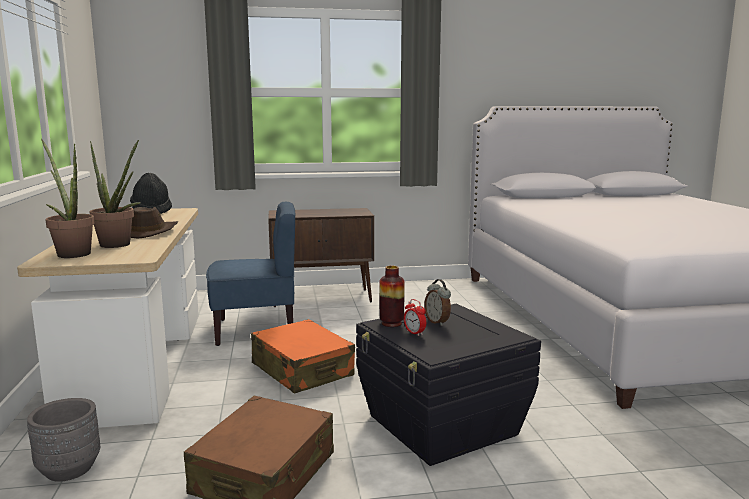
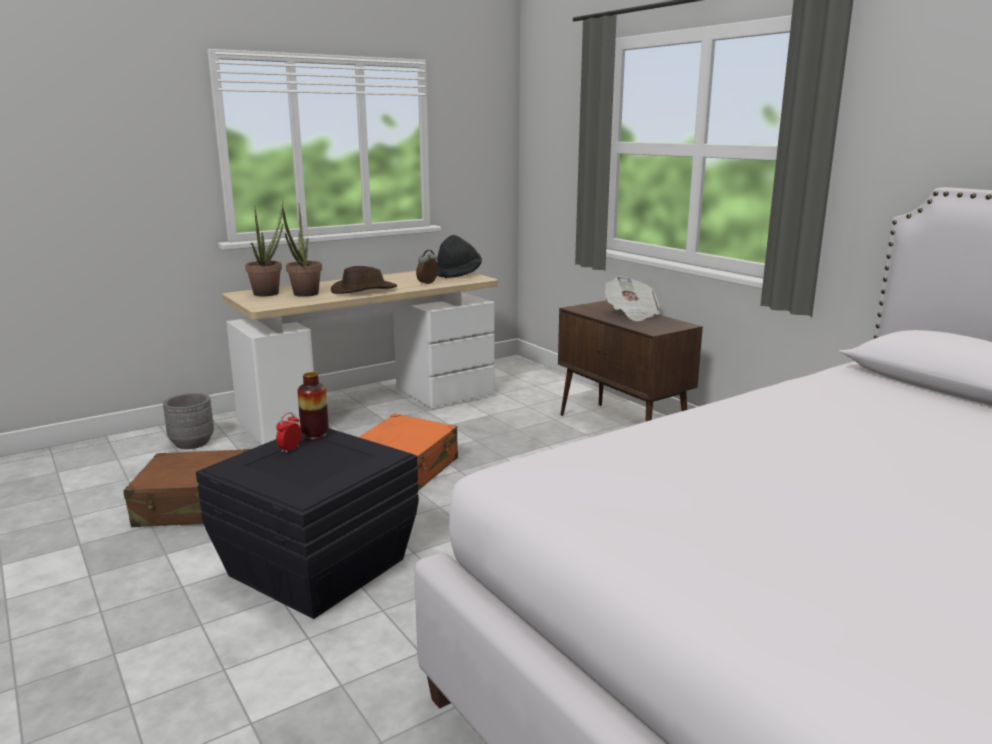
camera: 65 degrees right, 5 degrees up
blue chair [206,202,295,346] -> none
alarm clock [424,279,451,326] -> alarm clock moved to [416,250,438,285]
none -> newspaper [605,276,660,321]

